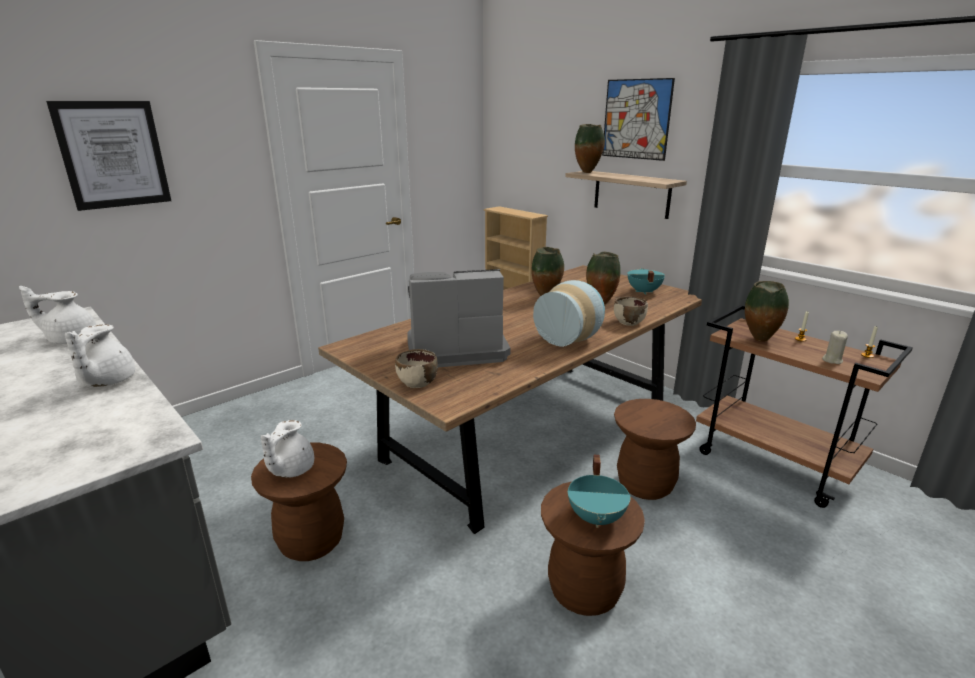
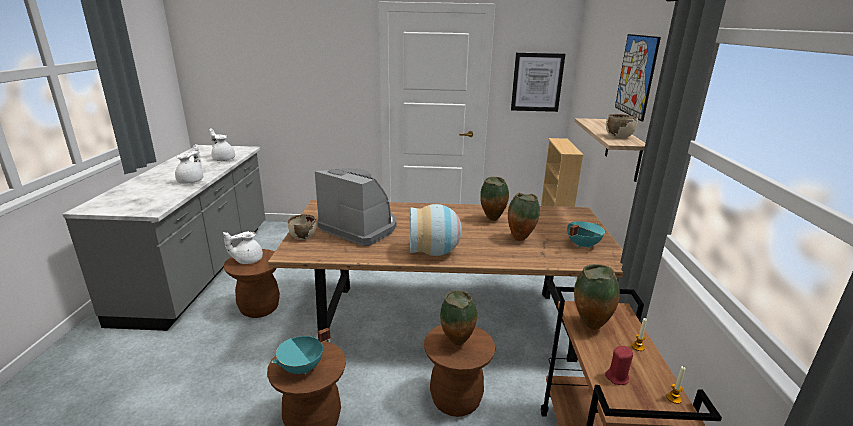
camera: 45 degrees right, 0 degrees up
picture [46,101,171,211] -> picture moved to [511,53,565,112]
white teapot [65,324,135,387] -> white teapot turned 150 degrees clockwise [175,144,203,184]
vase [575,124,605,173] -> vase moved to [440,290,477,346]
beige bowl [614,297,648,326] -> beige bowl moved to [606,114,638,138]
beige candle [822,331,848,364] -> red candle [605,346,633,385]

